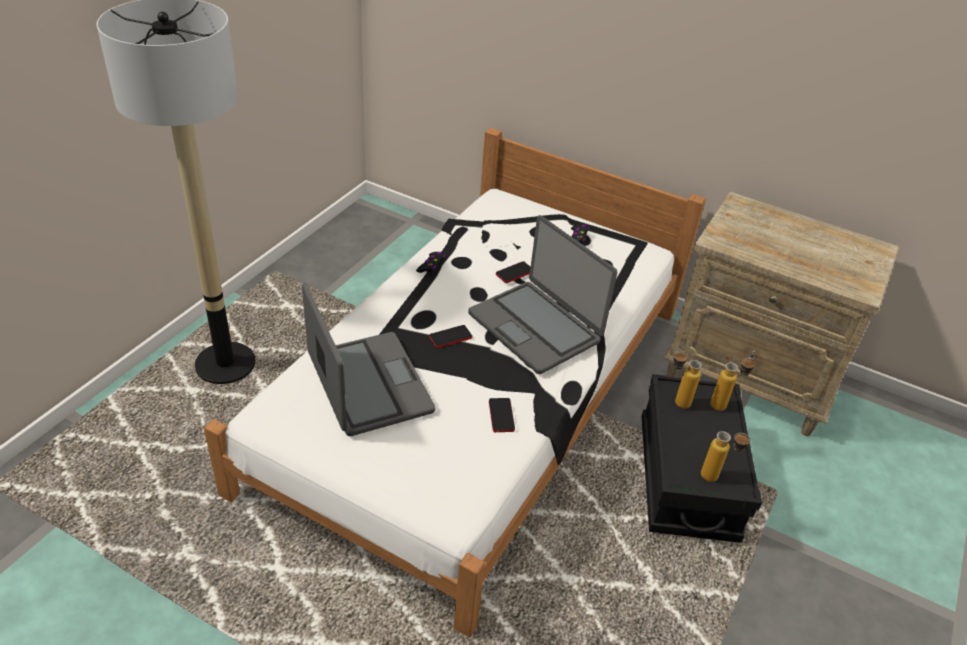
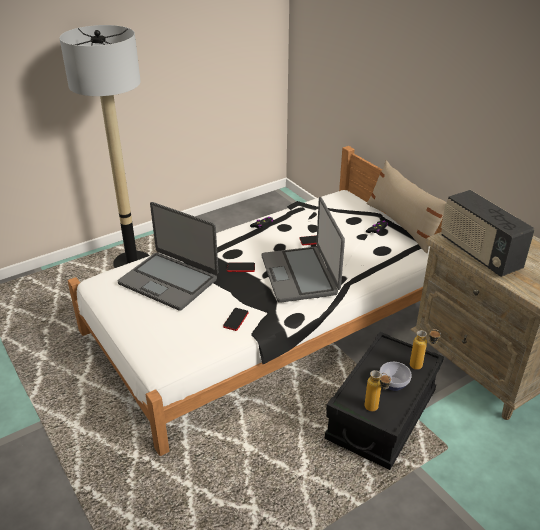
camera: 30 degrees right, 5 degrees down
laptop [302,283,435,436] -> laptop turned 120 degrees clockwise [118,202,218,311]
bottle [673,351,702,408] -> none
none -> beige pillow [366,160,447,253]
none -> bowl [379,362,411,391]
none -> radio [441,190,535,277]

